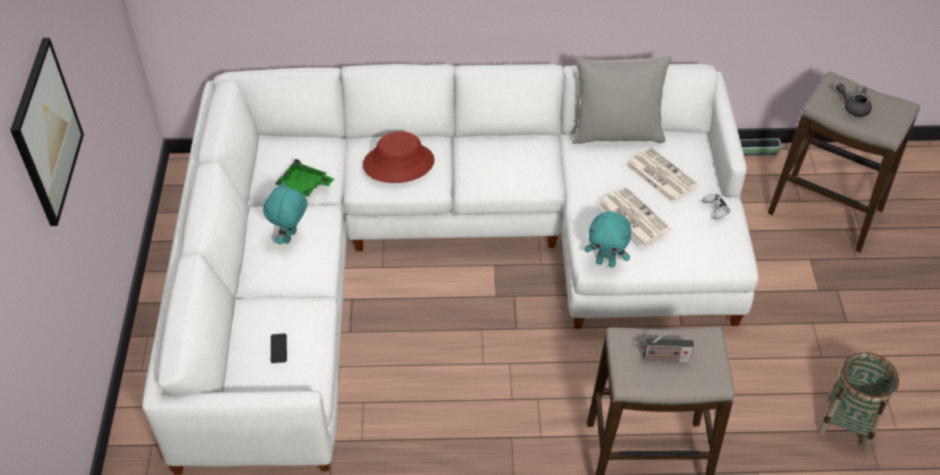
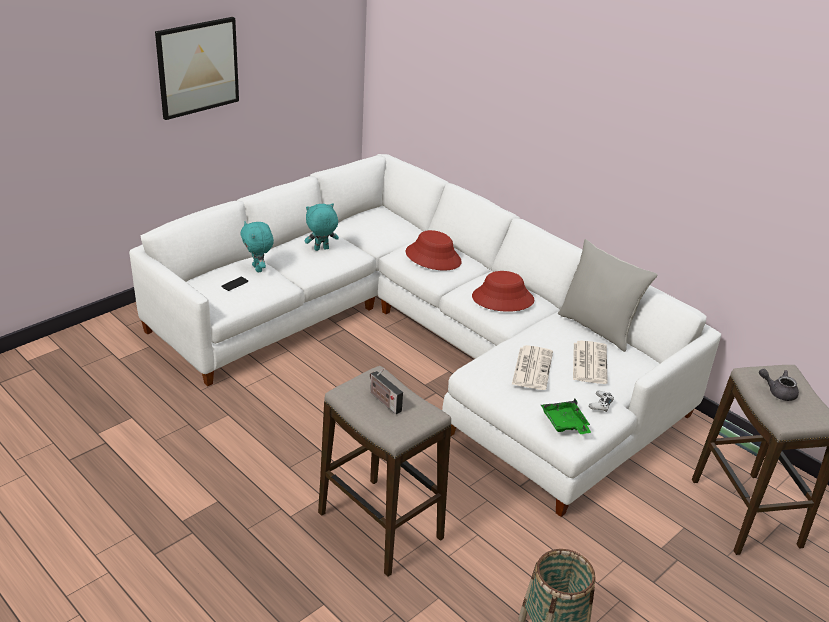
camera: 45 degrees right, 15 degrees down
green tray [275,159,334,197] -> green tray moved to [541,399,591,434]
turquoise plush toy [584,211,631,267] -> turquoise plush toy moved to [240,222,274,272]
grey teapot [836,83,872,117] -> grey teapot turned 60 degrees counterclockwise [759,369,799,401]
none -> red hat [472,271,534,312]

